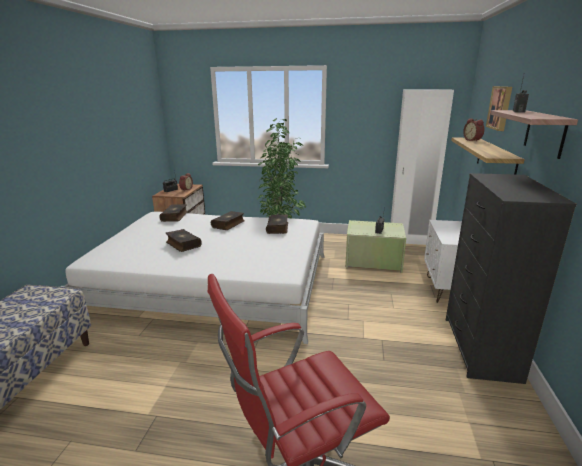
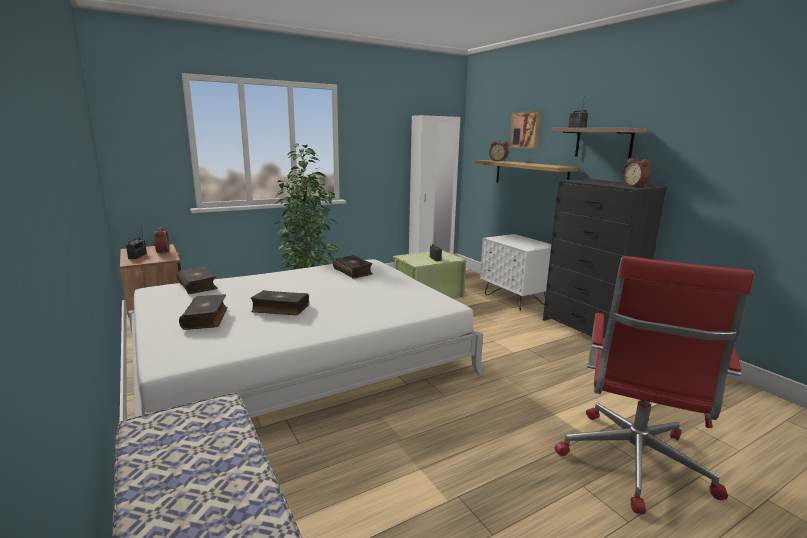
camera: 40 degrees left, 5 degrees down
book [211,211,244,230] -> book moved to [179,294,228,330]
none -> alarm clock [622,158,651,187]

